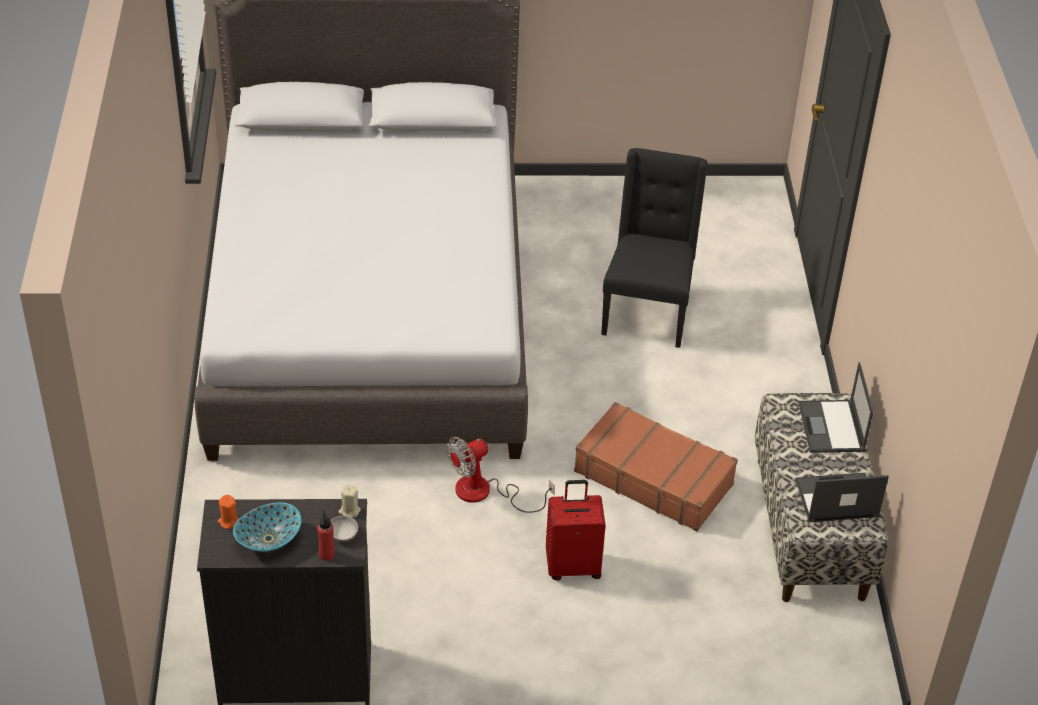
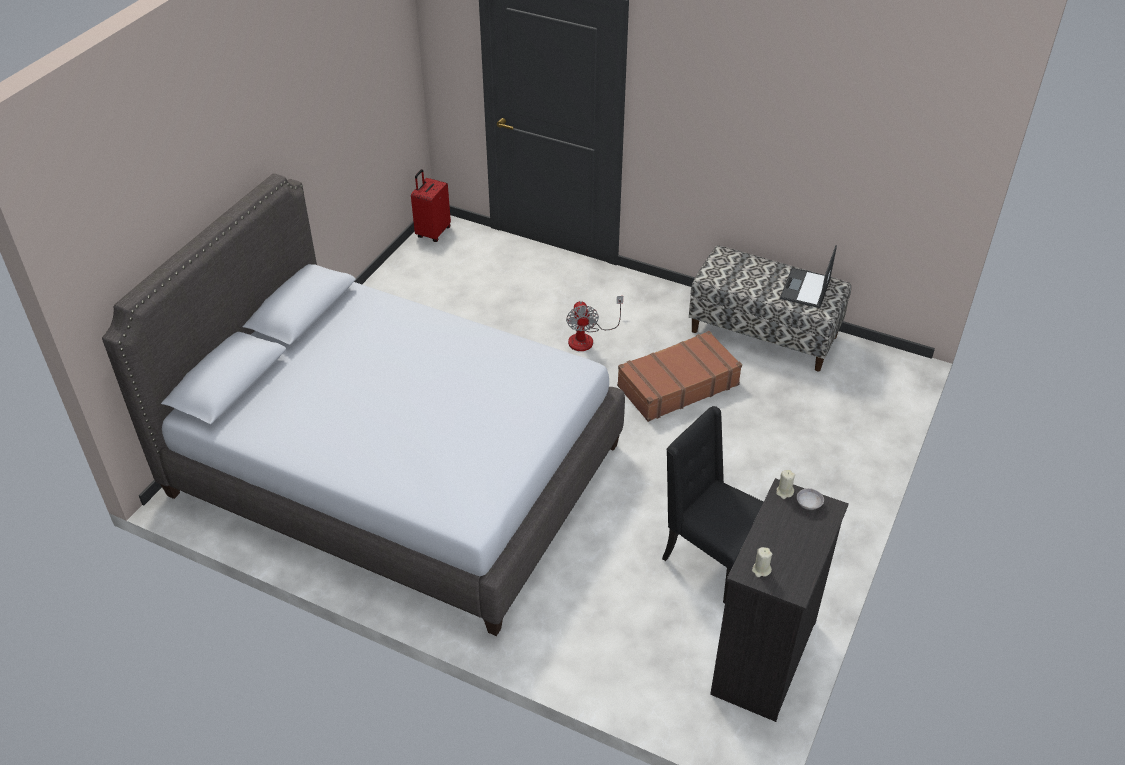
camera: 60 degrees left, 0 degrees up
orange candle [218,495,239,529] -> beige candle [752,547,772,577]
bowl [233,502,301,552] -> none
red bottle [317,510,335,561] -> none
fan [447,437,555,513] -> fan moved to [566,296,623,351]
red suitcase [546,480,606,581] -> red suitcase moved to [411,169,451,242]
black chair [601,148,708,348] -> black chair moved to [662,406,763,603]
laptop [799,362,873,453] -> none

